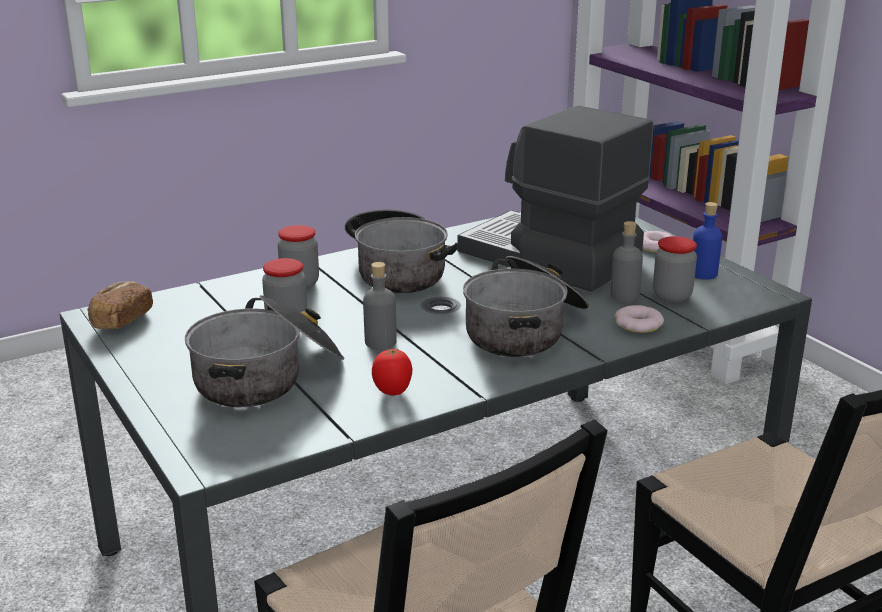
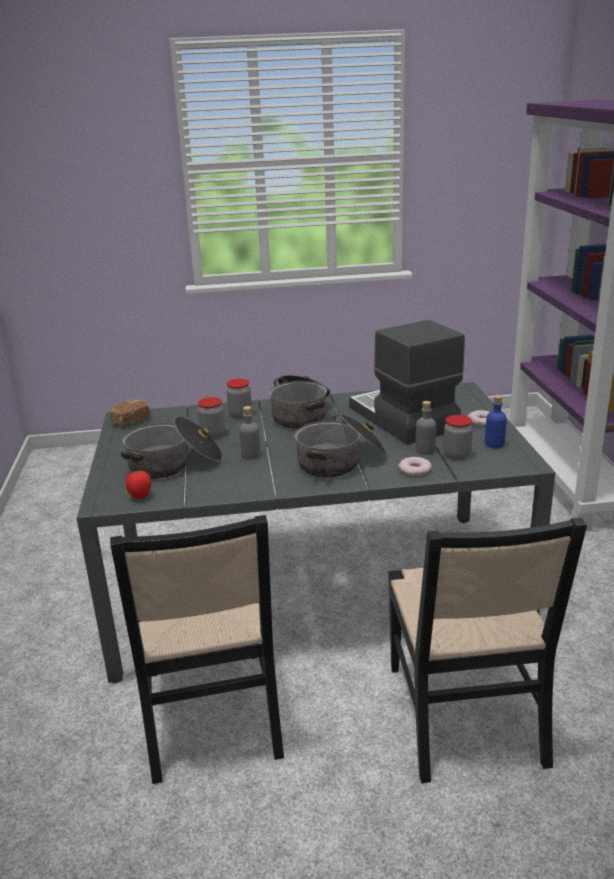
camera: 25 degrees right, 0 degrees up
tomato [372,349,413,395] -> tomato moved to [126,470,151,499]

